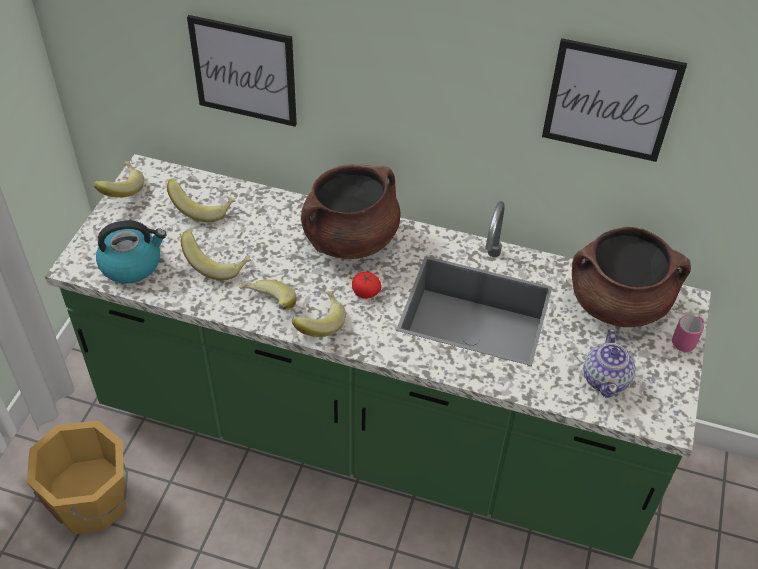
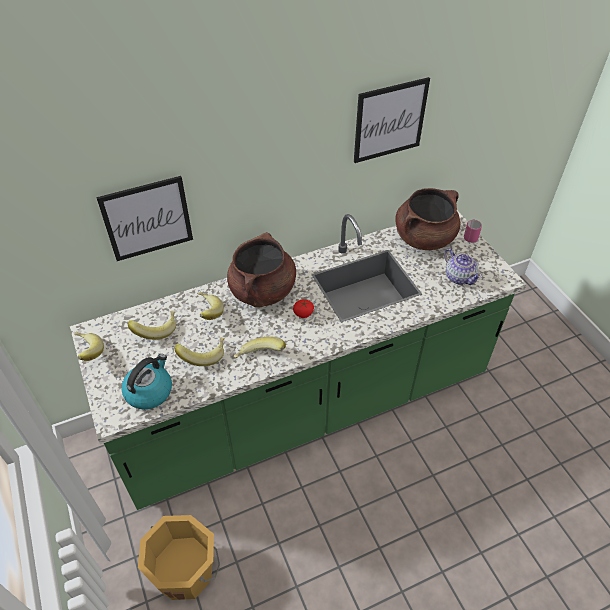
camera: 40 degrees left, 0 degrees up
banana [292,291,346,337] -> banana moved to [198,291,224,320]

